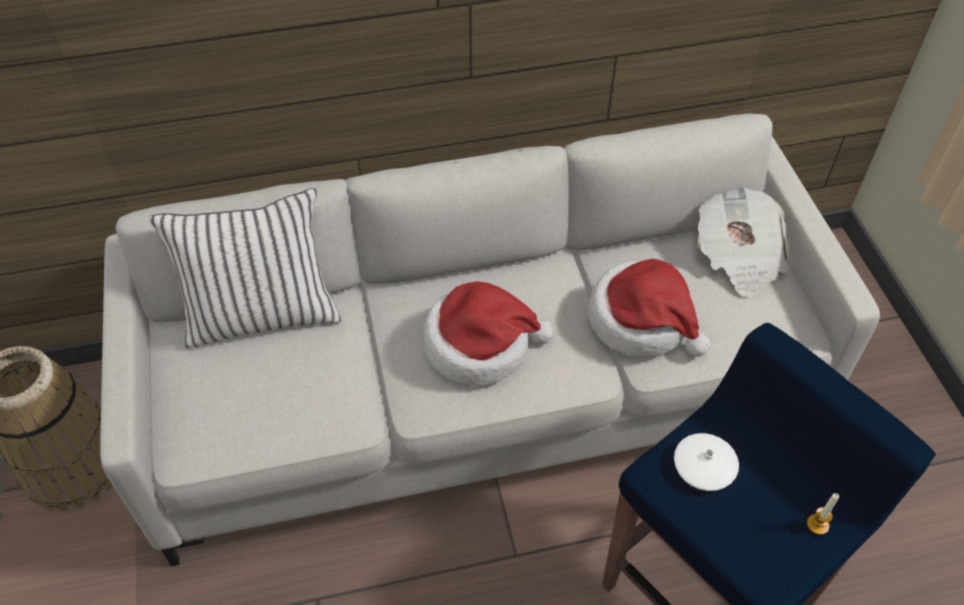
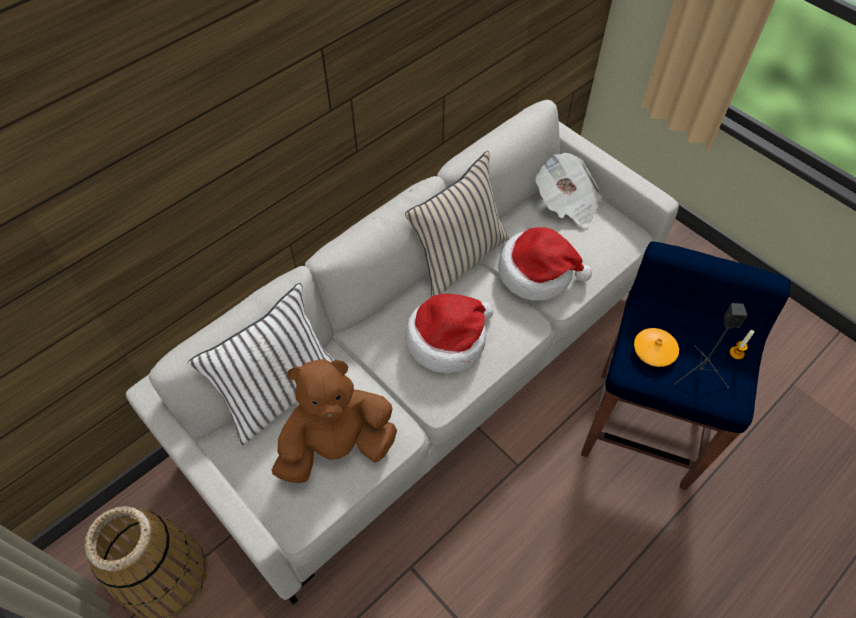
camera: 30 degrees left, 5 degrees up
white vase [674,433,739,491] -> orange vase [634,328,679,367]
none -> brown plush toy [272,359,397,483]
none -> beige pillow [405,151,509,297]
none -> black speaker [674,303,748,388]

